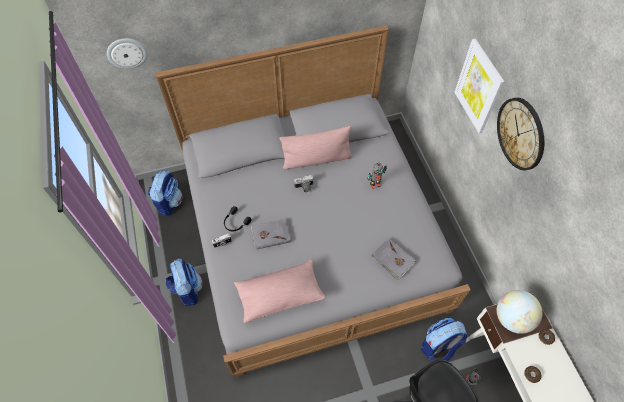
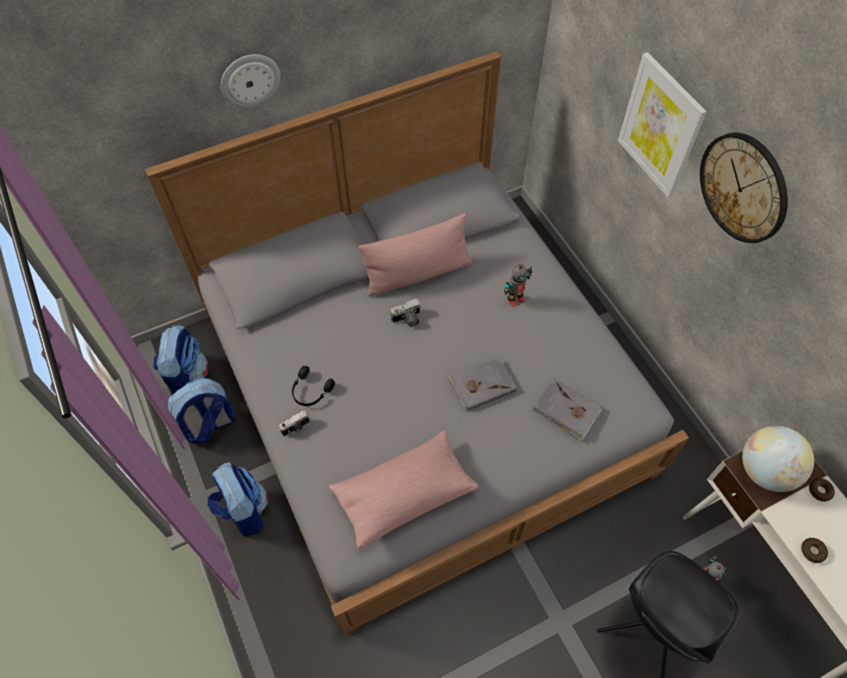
camera: 10 degrees left, 0 degrees up
wall clock [107,38,148,69] -> wall clock moved to [221,54,280,107]
grey book [251,219,291,249] -> grey book moved to [449,357,517,411]
backpack [421,318,467,361] -> backpack moved to [168,378,235,444]

